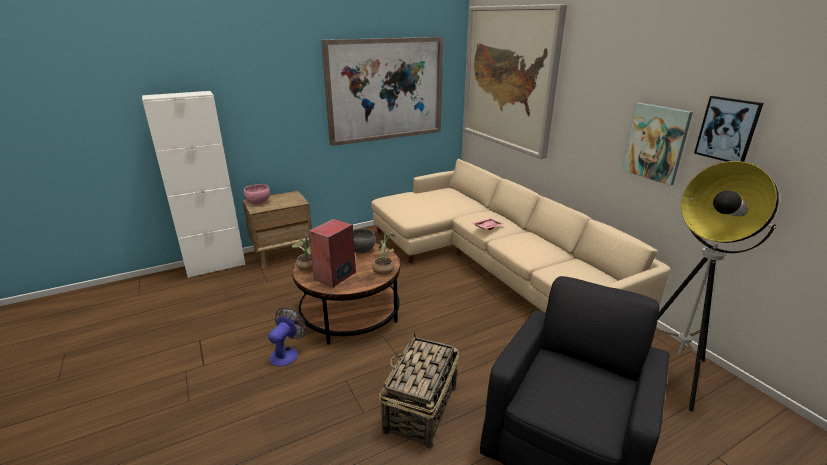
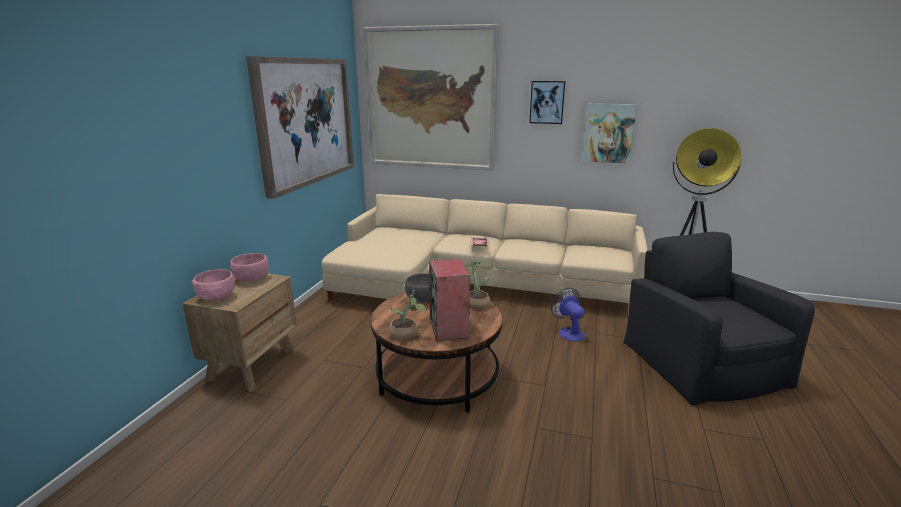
camera: 45 degrees left, 5 degrees down
white cabinet [142,91,245,278] -> none
fan [268,307,306,366] -> fan moved to [551,288,585,341]
basket [379,332,459,449] -> none
picture [694,96,764,162] -> picture moved to [529,81,565,124]
none -> pink bowl [230,253,269,282]

